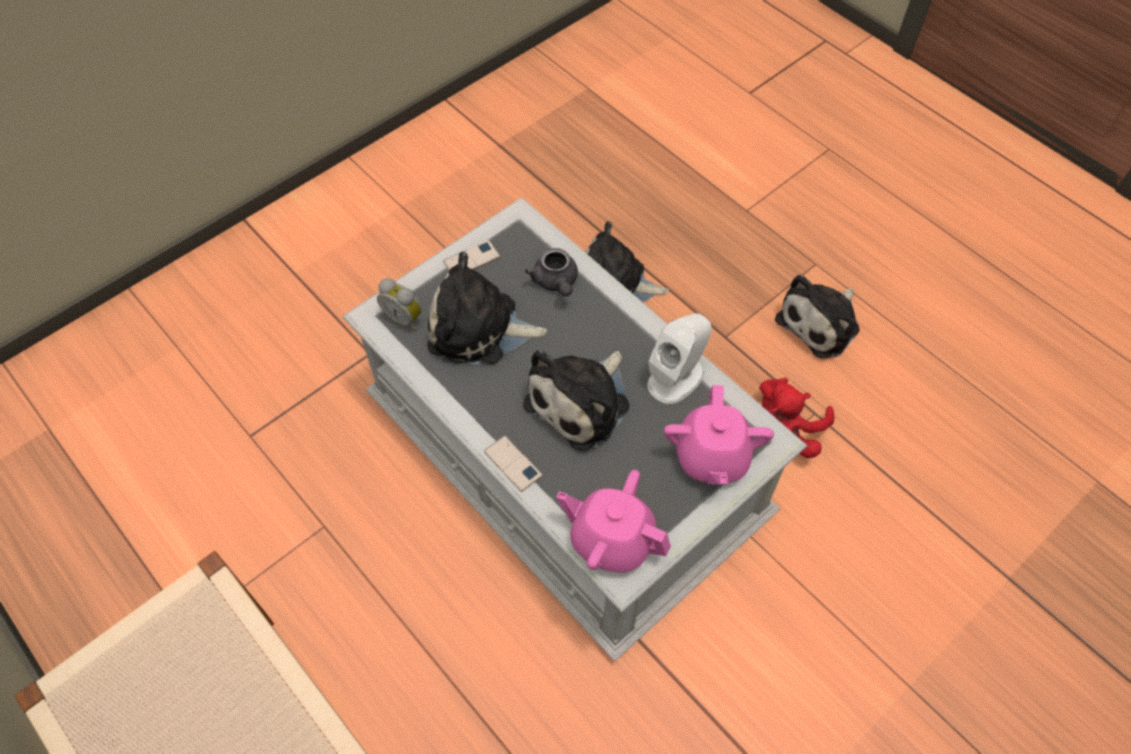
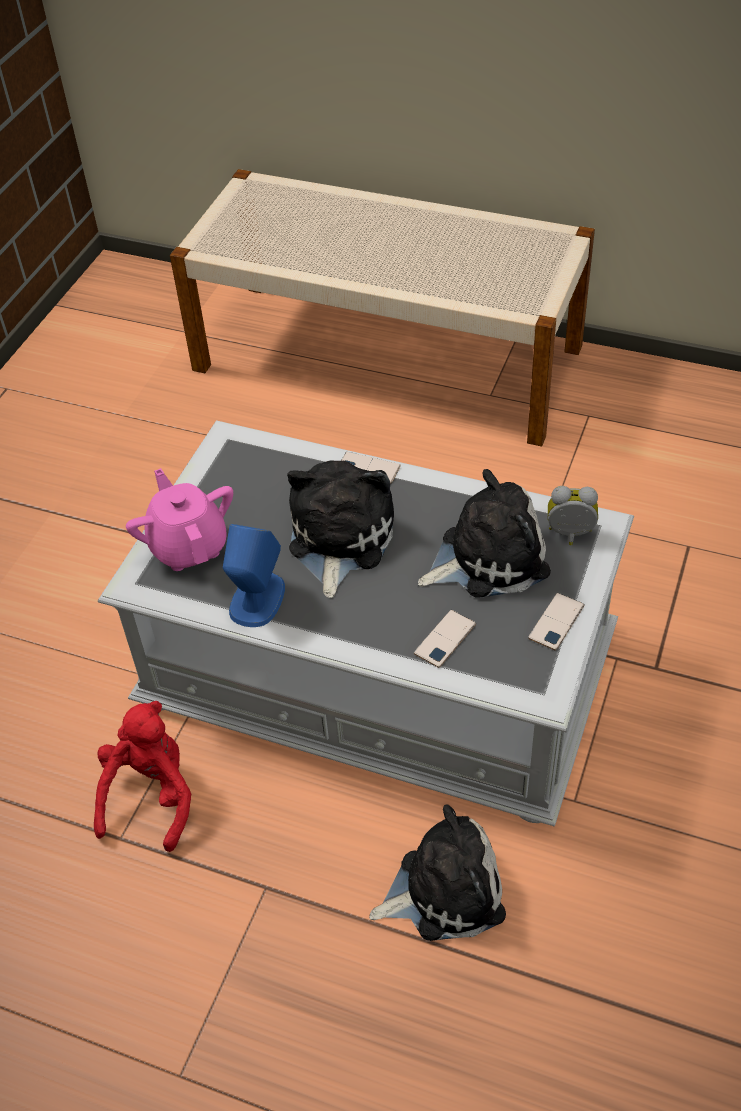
camera: 155 degrees right, 10 degrees down
grey teapot [525,248,578,296] -> phone [414,610,476,668]
pink teapot [556,470,671,572] -> none
white speaker [647,313,712,404] -> blue speaker [223,524,285,627]
plush toy [775,275,860,359] -> none

